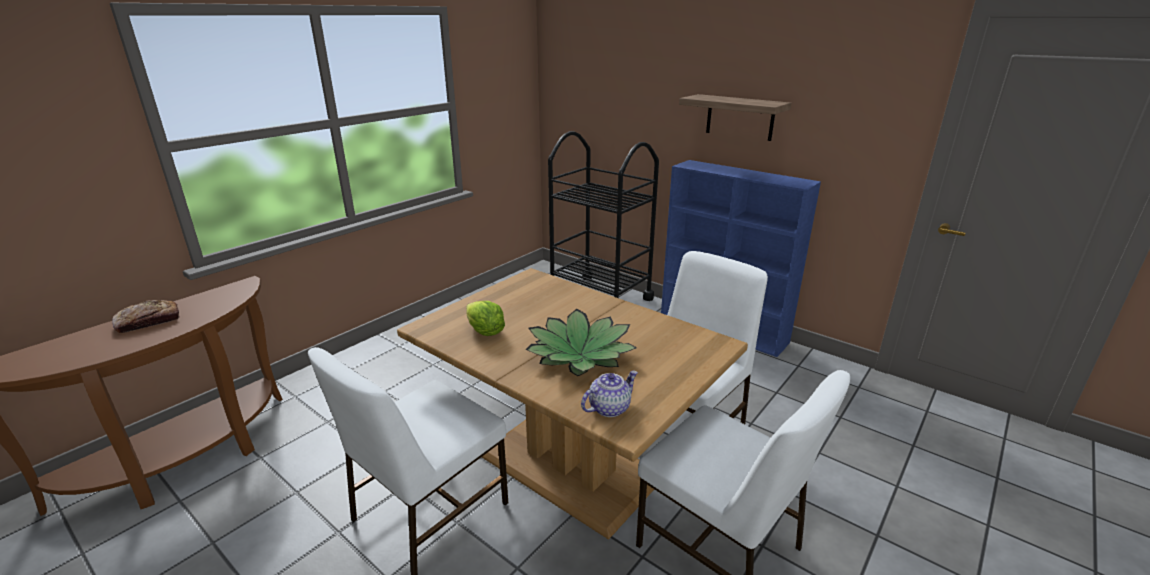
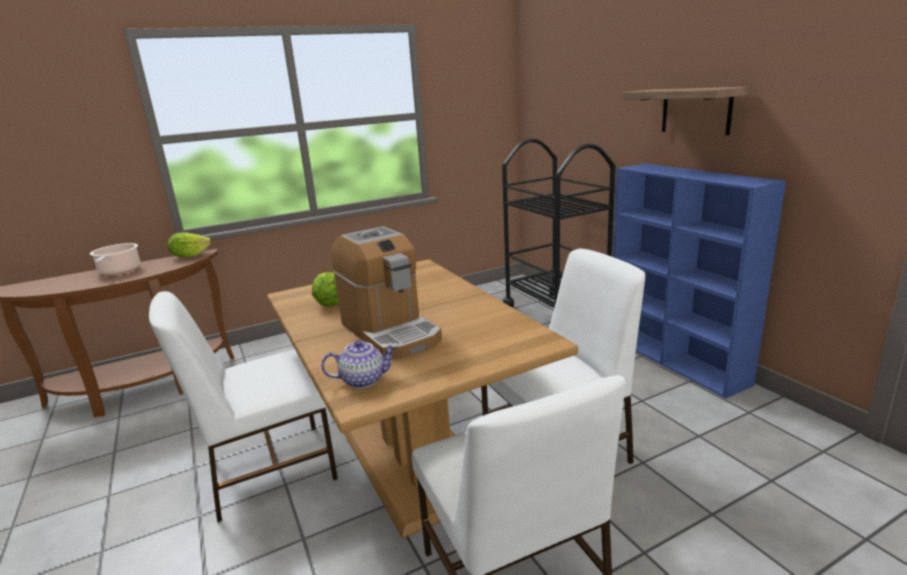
camera: 25 degrees right, 5 degrees down
bread [112,300,180,333] -> cooking pot [90,243,140,275]
potted plant [525,309,637,376] -> coffee machine [331,226,442,359]
none -> lettuce [168,232,211,257]

